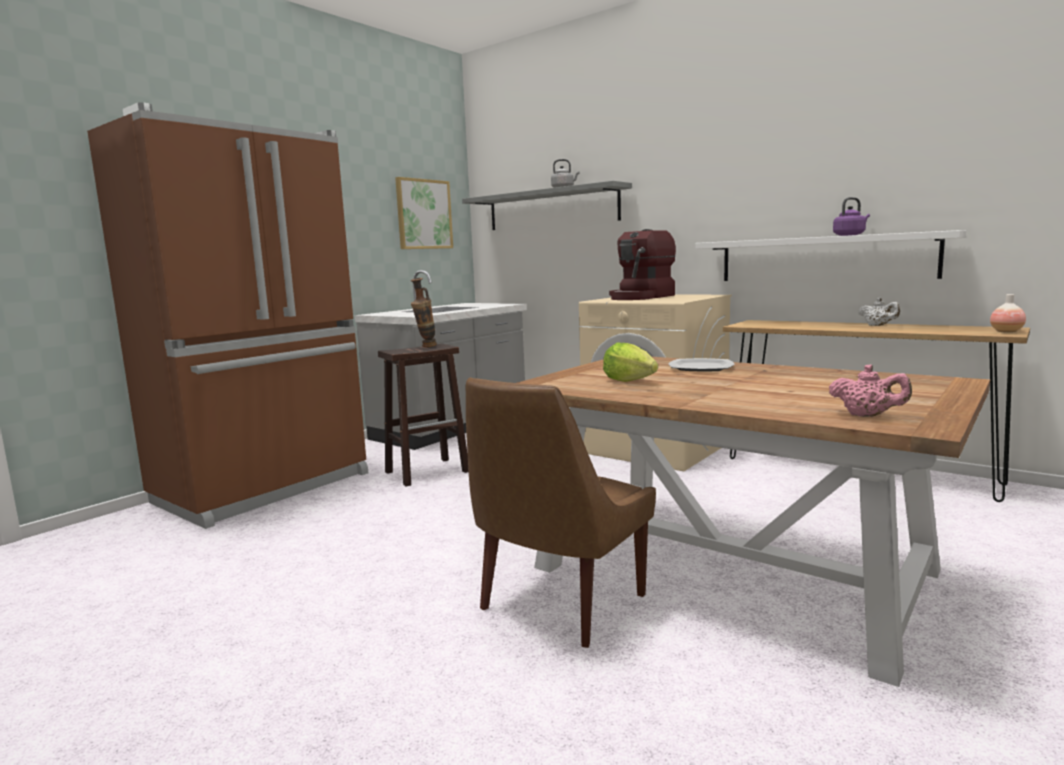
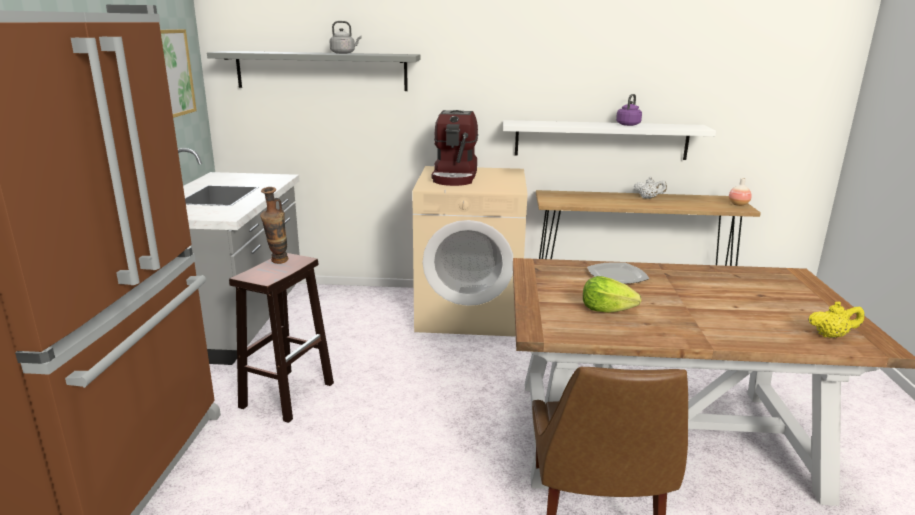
camera: 35 degrees left, 10 degrees up
pink teapot [829,365,912,417] -> yellow teapot [808,301,864,338]

